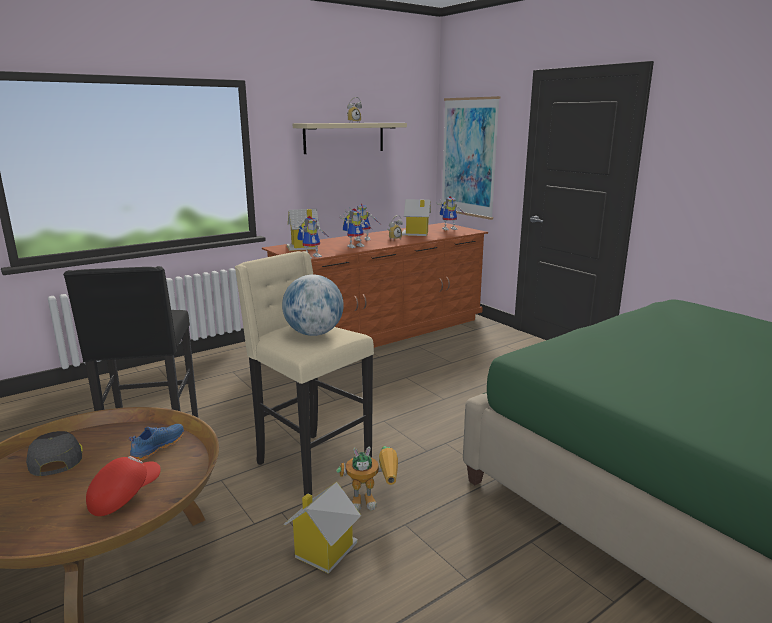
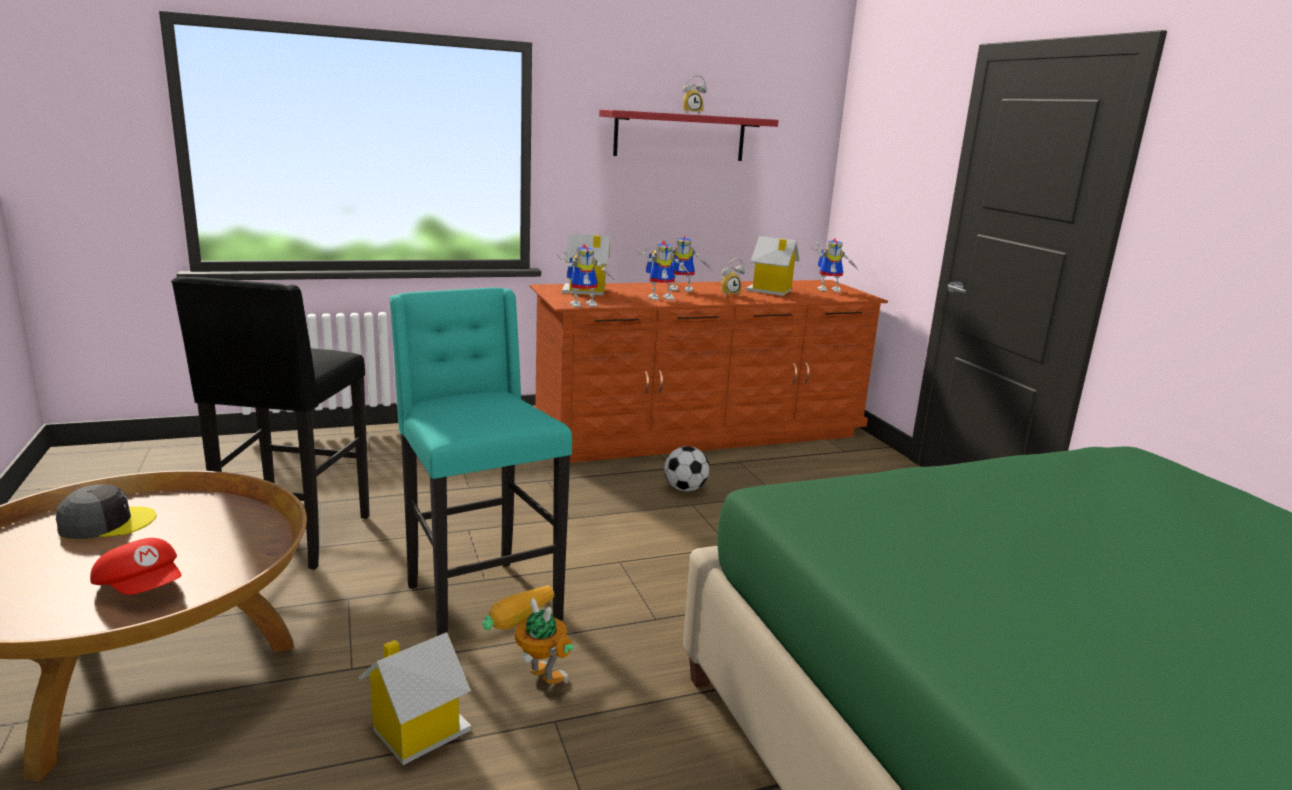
camera: 15 degrees right, 0 degrees up
grey cap [26,431,83,476] -> grey cap turned 75 degrees clockwise [56,484,156,539]
red cap [86,456,161,516] -> red cap turned 75 degrees clockwise [90,538,181,595]
blue shoe [129,424,184,461] -> none
beige stool [235,251,374,496] -> turquoise stool [389,287,572,636]
globe [282,274,344,336] -> none
beige shelf [293,123,407,154] -> red shelf [599,109,778,161]
toy robot [336,446,398,511] -> toy robot turned 150 degrees counterclockwise [482,585,574,684]
picture [442,96,500,220] -> none
none -> football [664,446,709,491]

